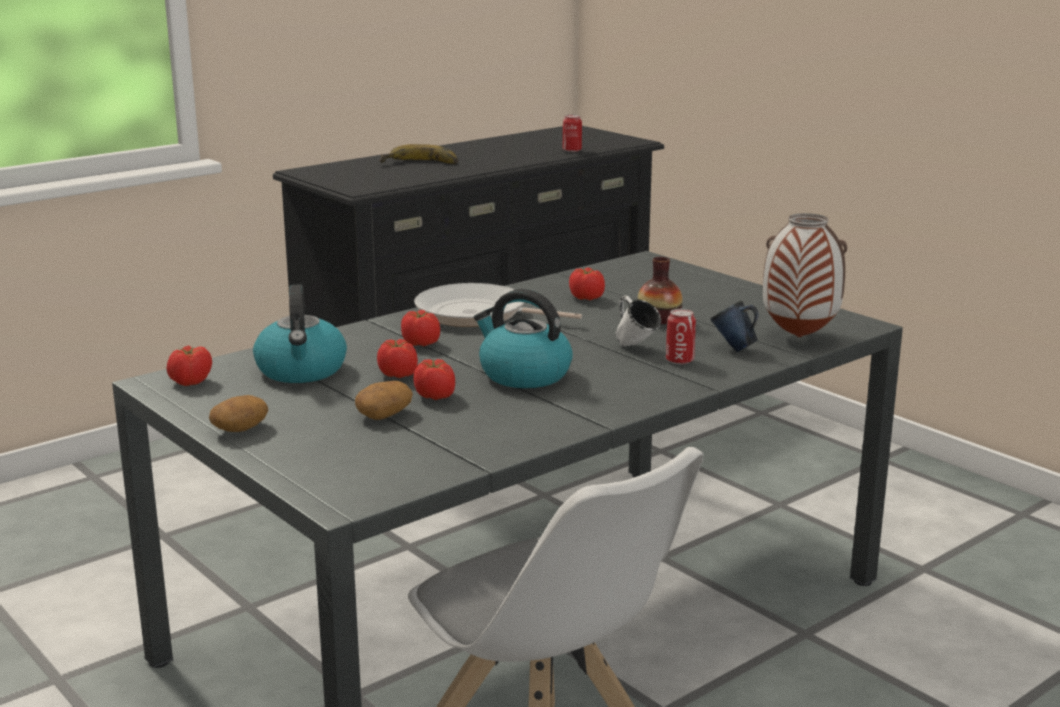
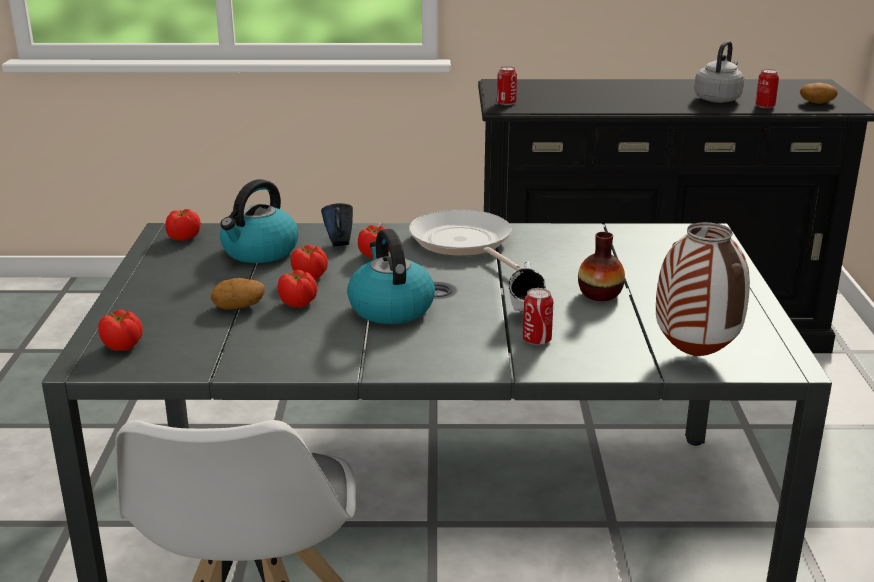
camera: 40 degrees right, 5 degrees up
potato [209,395,268,432] -> potato moved to [800,83,838,104]
banana [380,144,458,164] -> none
tomato [569,268,605,300] -> tomato moved to [98,310,143,351]
blue mug [710,301,759,352] -> blue mug moved to [321,203,353,246]
none -> can [497,66,517,105]
none -> grey kettle [694,41,744,103]

